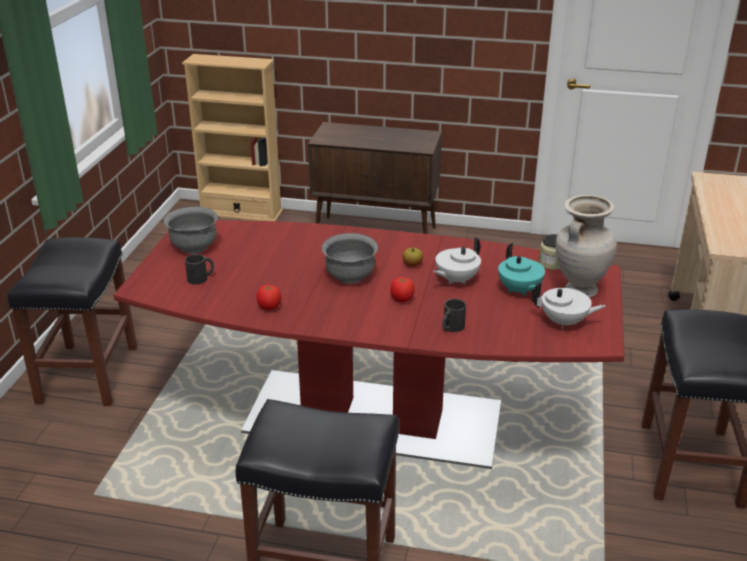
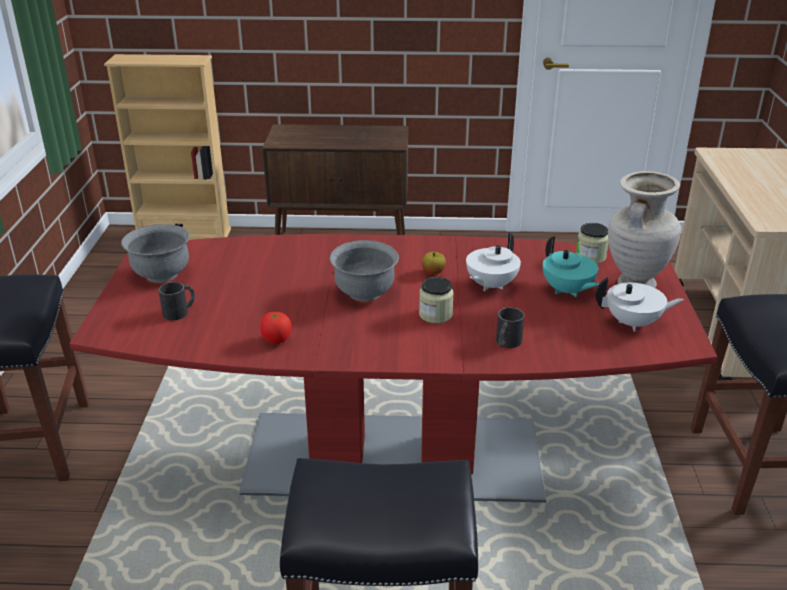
camera: 10 degrees left, 0 degrees up
tomato [390,277,415,302] -> jar [419,277,454,323]

